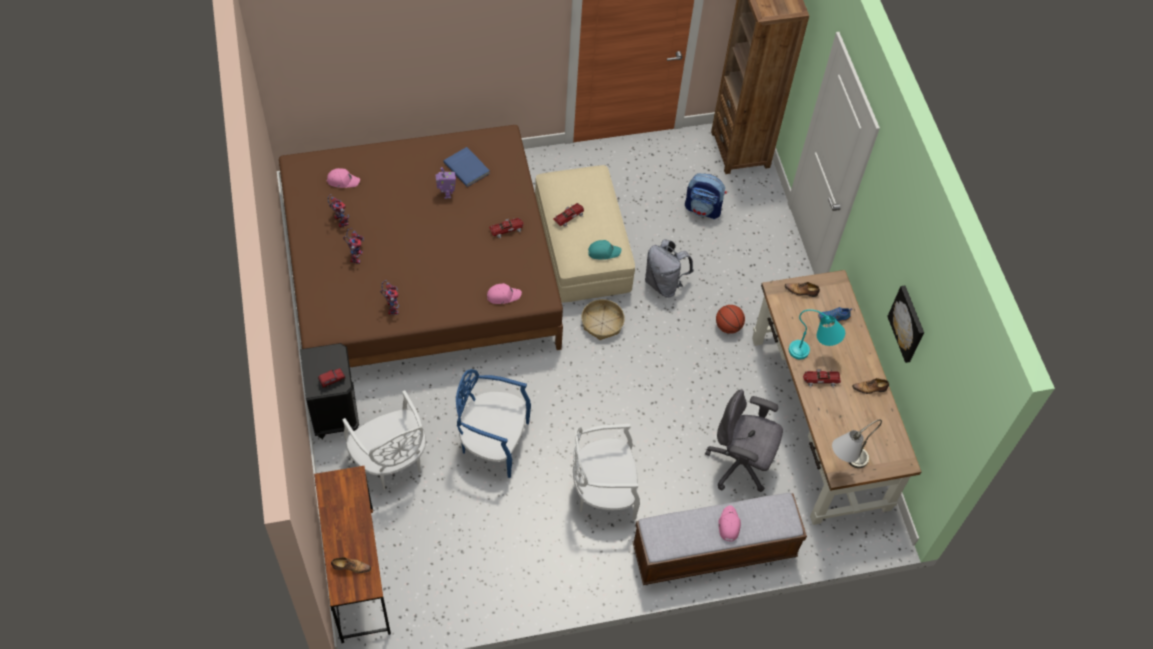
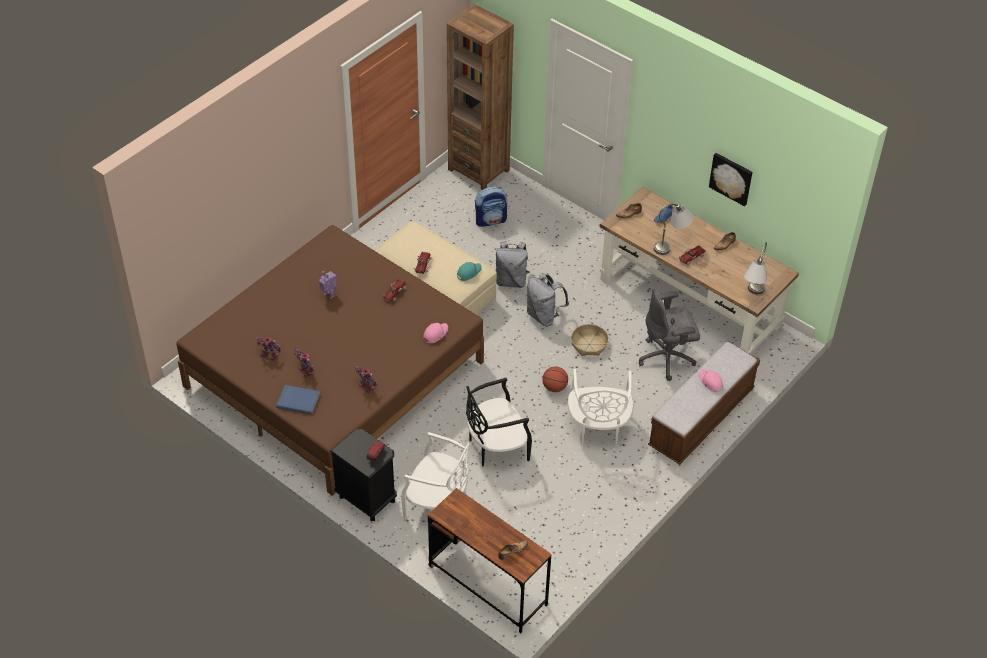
camera: 35 degrees left, 10 degrees down
pink cap [327,168,360,188] -> none
blue book [444,147,490,187] -> blue book moved to [276,385,320,414]
blue chair [456,369,531,478] -> black chair [466,378,532,466]
white chair [573,424,640,520] -> white chair turned 45 degrees counterclockwise [567,369,633,447]
basket [581,299,625,340] -> basket moved to [571,324,609,356]
basketball [716,305,745,334] -> basketball moved to [542,366,568,392]
turquoise table lamp [789,309,845,359] -> grey table lamp [653,204,693,255]
none -> grey backpack [527,273,569,326]

